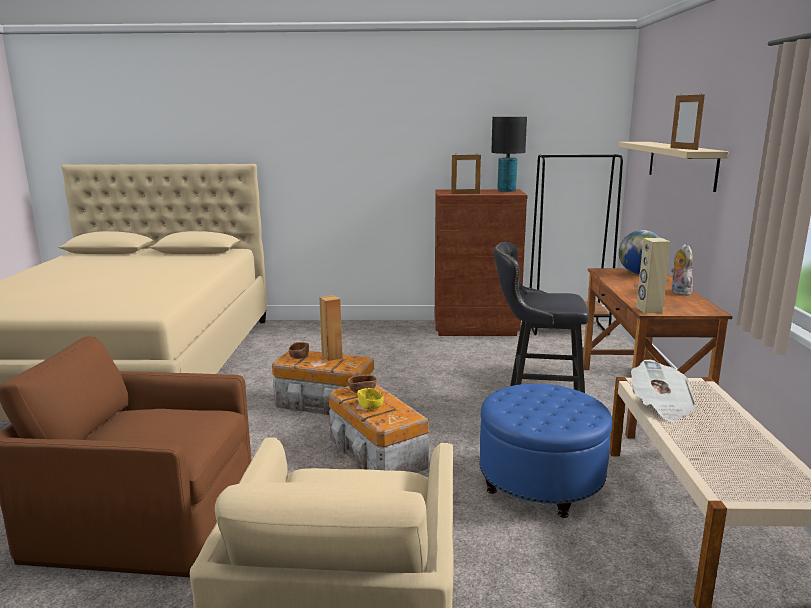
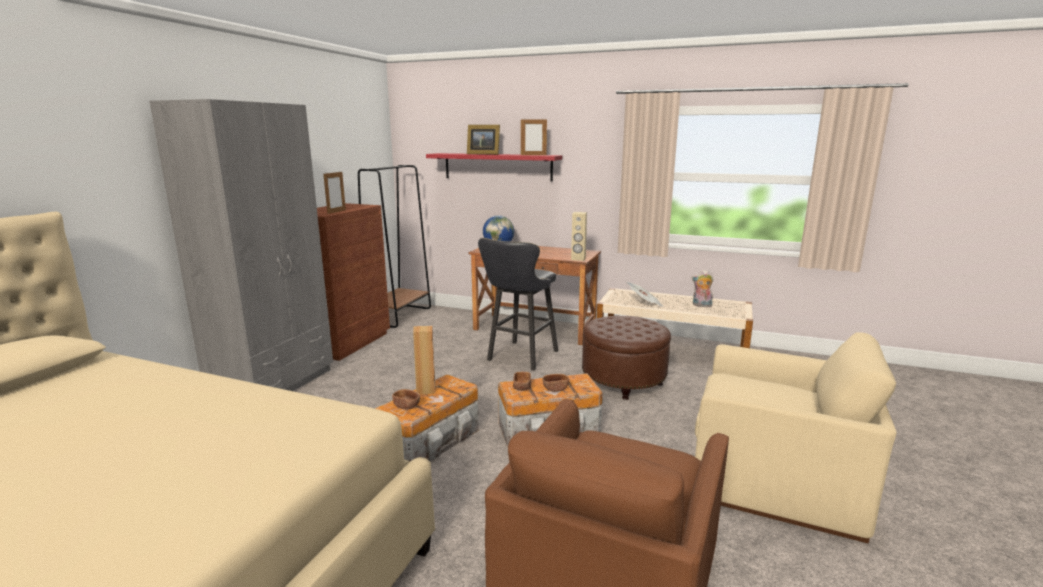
camera: 70 degrees left, 0 degrees up
yellow bowl [357,388,383,410] -> brown bowl [542,374,569,392]
blue ottoman [479,384,612,518] -> brown ottoman [582,316,671,400]
black table lamp [491,117,527,192] -> none
beige shelf [618,142,728,192] -> red shelf [426,153,562,182]
plush toy [671,244,693,295] -> plush toy moved to [692,270,714,307]
none -> grey wardrobe [149,99,333,391]
none -> picture frame [467,125,500,155]

